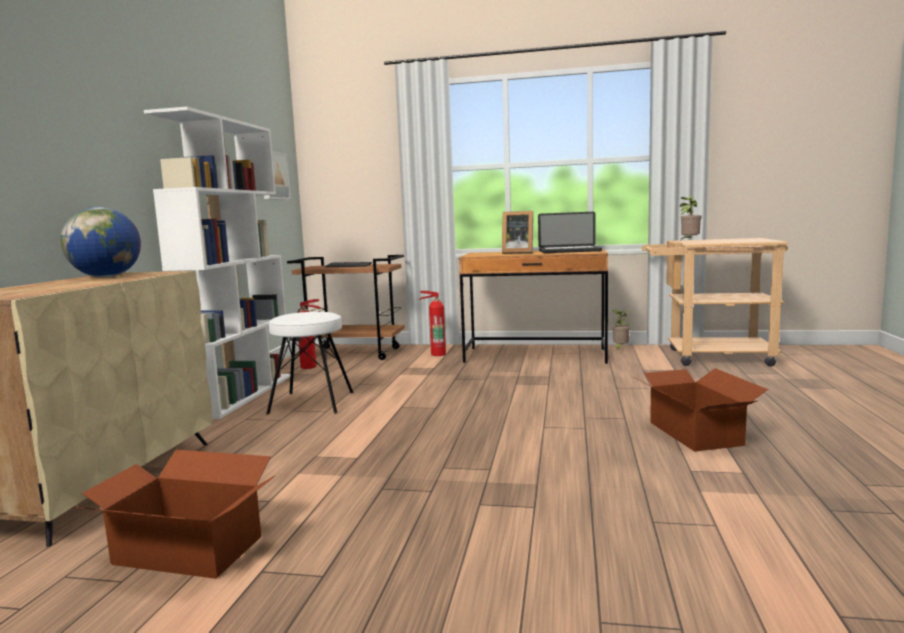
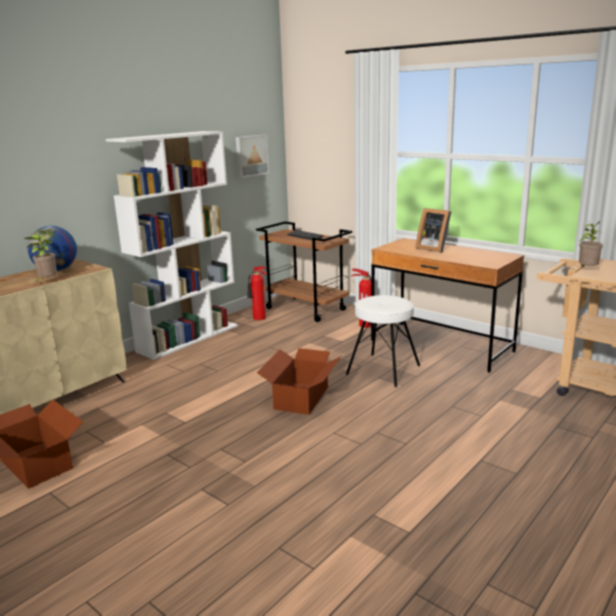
camera: 30 degrees right, 10 degrees up
white stool [266,312,354,415] -> white stool moved to [346,295,420,387]
laptop [538,212,602,253] -> none
potted plant [612,310,630,350] -> potted plant moved to [24,234,57,283]
cardboard box [632,368,768,452] -> cardboard box moved to [257,348,341,415]

